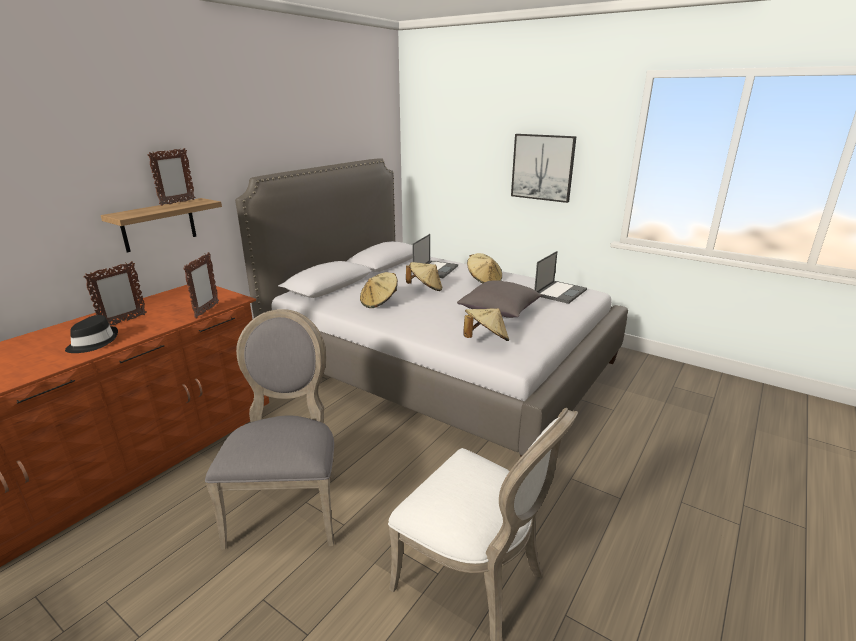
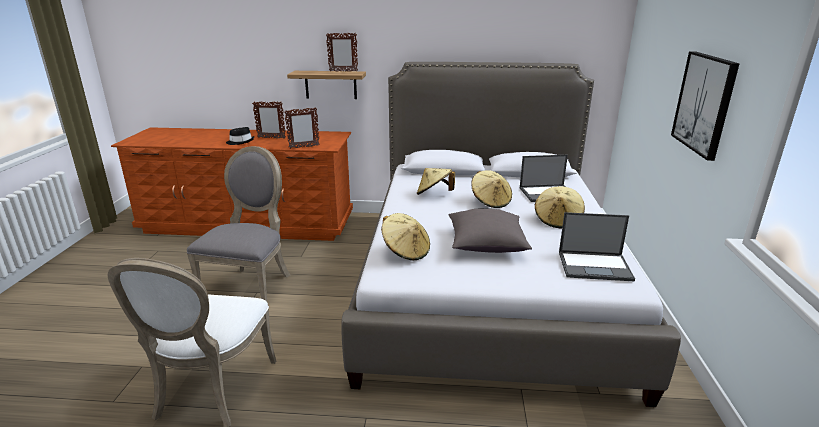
camera: 60 degrees right, 0 degrees up
grey chair [205,309,335,550] -> grey chair turned 45 degrees counterclockwise [187,146,291,301]

